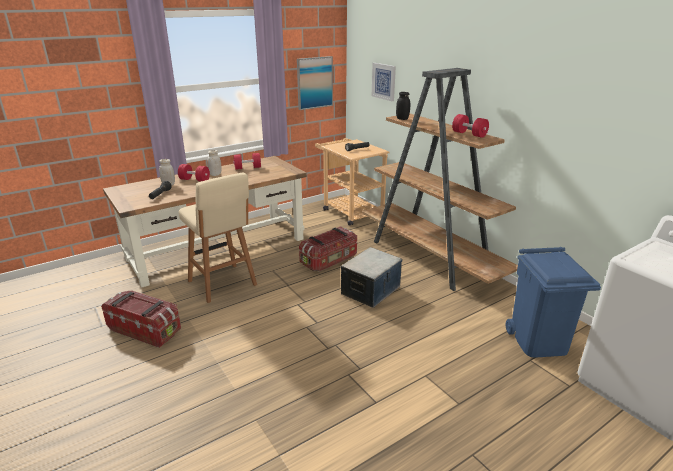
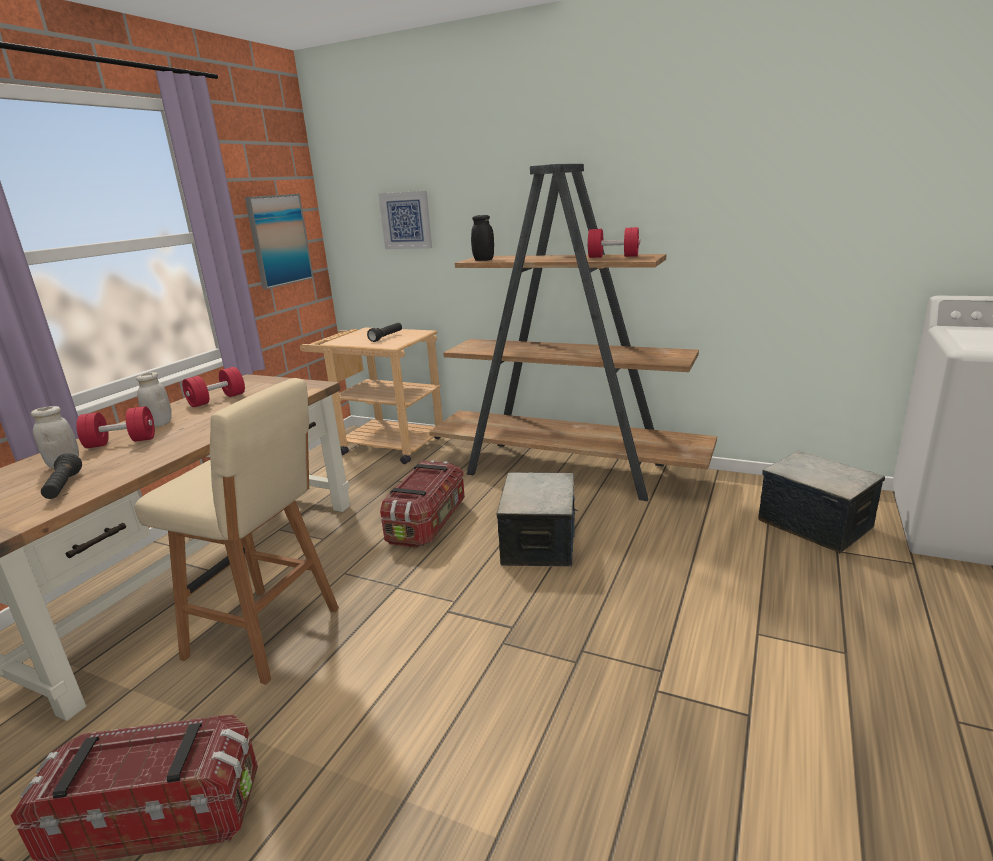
camera: 30 degrees left, 5 degrees down
blue trash can [506,247,601,358] -> storage box [758,451,885,554]

